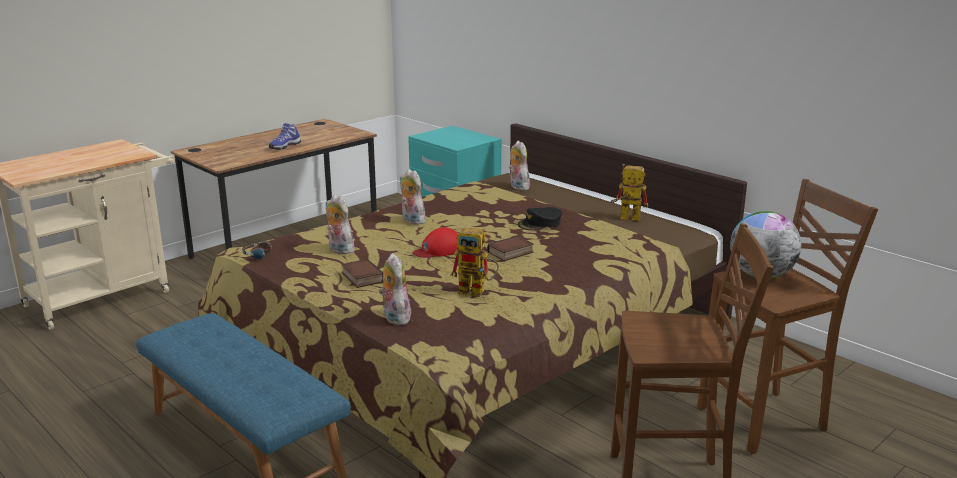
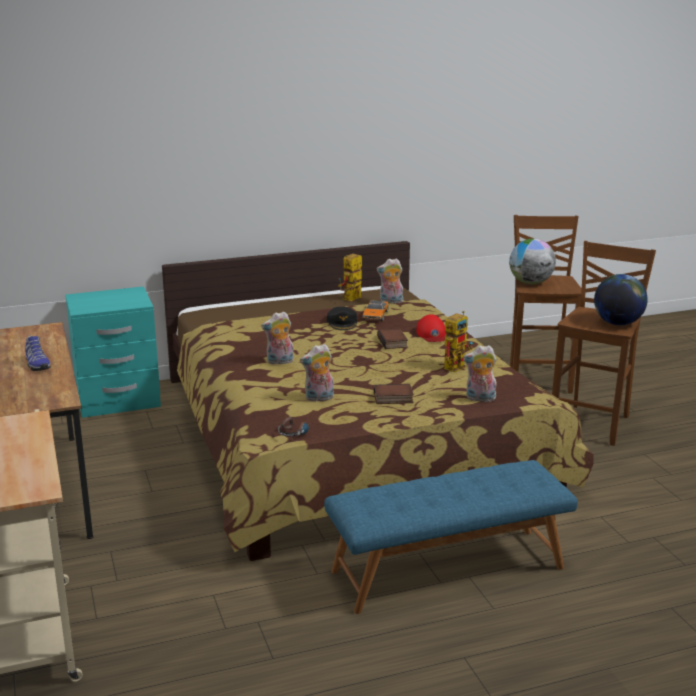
camera: 65 degrees left, 0 degrees up
red cap [412,227,458,258] -> red cap moved to [416,314,446,342]
plush toy [509,141,530,190] -> plush toy moved to [377,258,403,304]
none -> toy car [363,300,389,321]
none -> globe [594,274,648,325]

